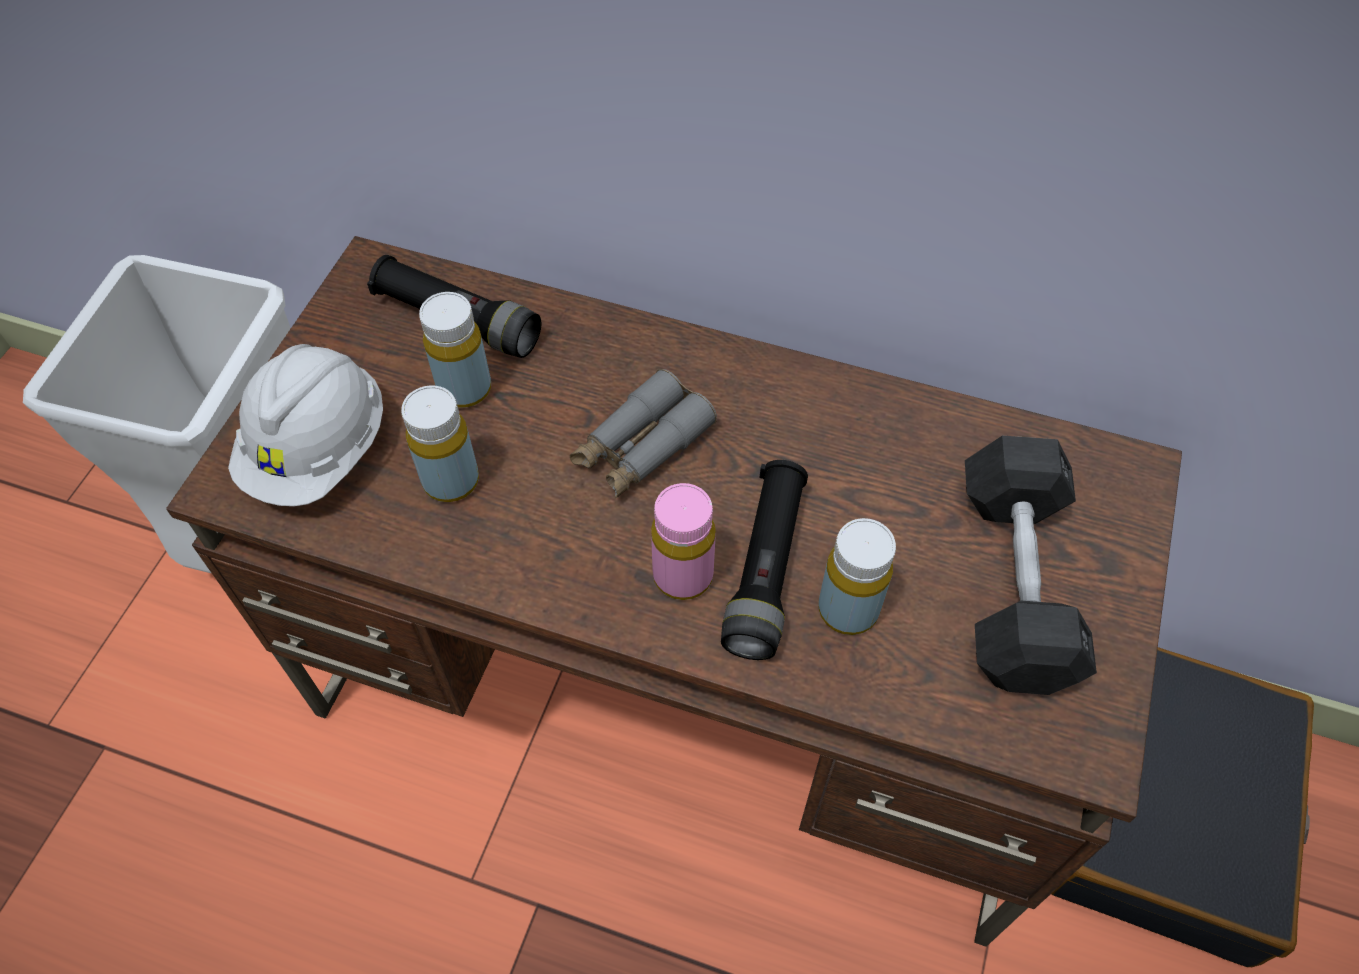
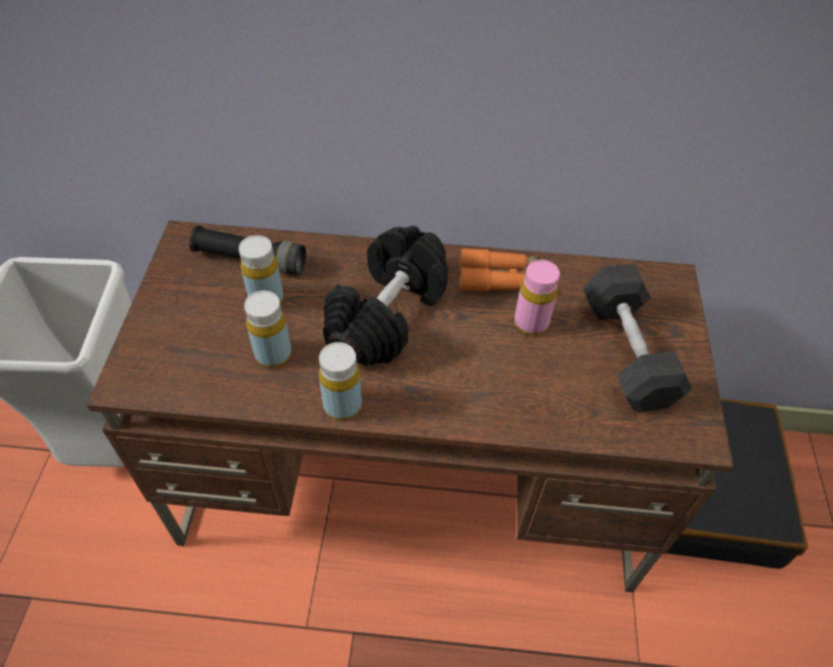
camera: 15 degrees left, 5 degrees down
white hard hat [228,344,383,506] -> none
grey binoculars [570,369,717,498] -> black dumbbell [323,226,448,366]
pink bottle [651,483,716,600] -> pink bottle moved to [514,260,560,335]
black flashlight [721,460,808,660] -> none
yellow bottle [818,518,896,635] -> yellow bottle moved to [319,342,362,420]
none -> orange binoculars [460,248,541,292]

